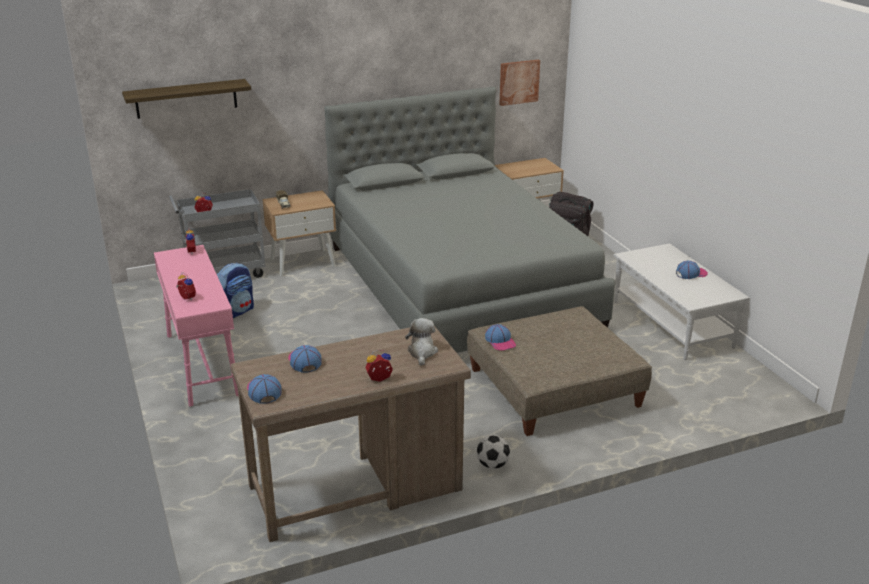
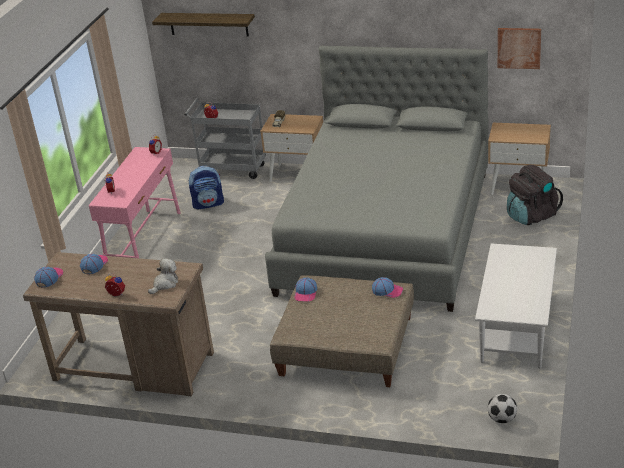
camera: 40 degrees right, 5 degrees up
football [477,435,510,469] -> football moved to [488,394,517,423]
cap [676,261,708,279] -> cap moved to [372,277,403,298]

